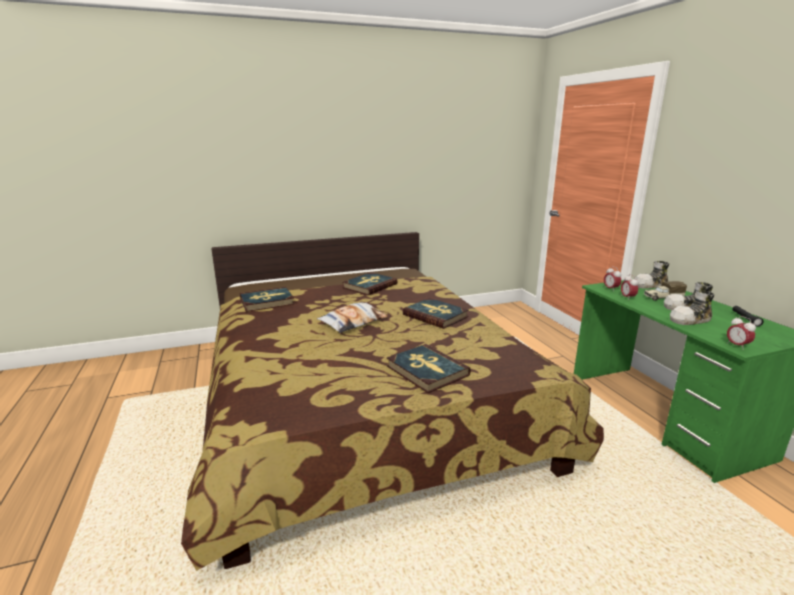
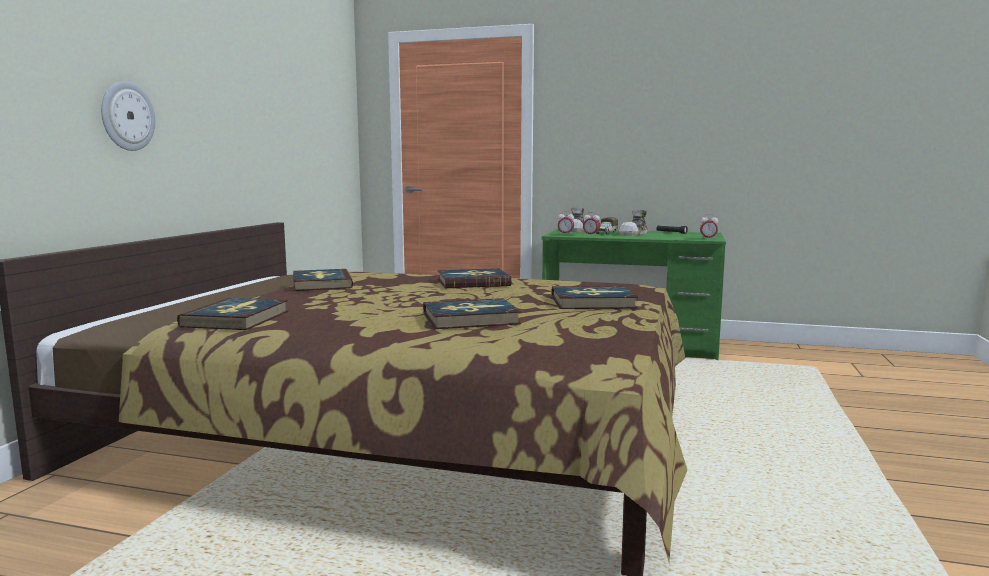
camera: 55 degrees left, 10 degrees down
pillow [317,303,388,333] -> none
shoe [670,290,714,325] -> none
none -> wall clock [101,81,155,151]
none -> book [423,298,521,329]

